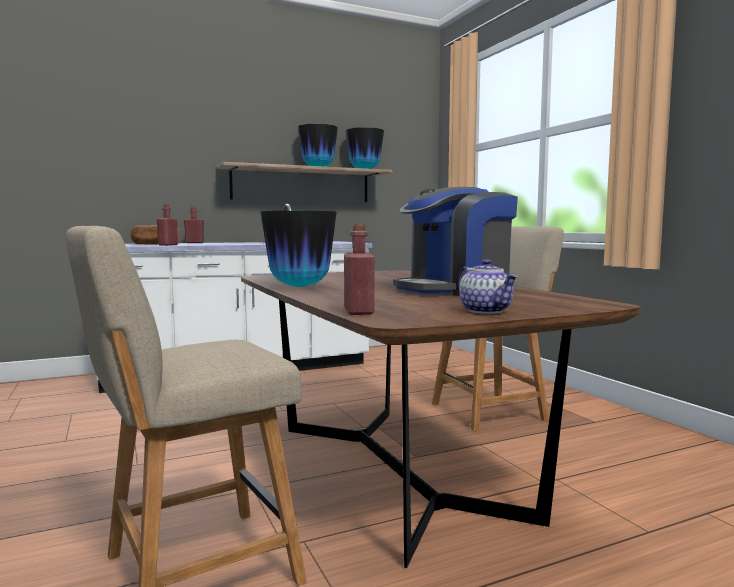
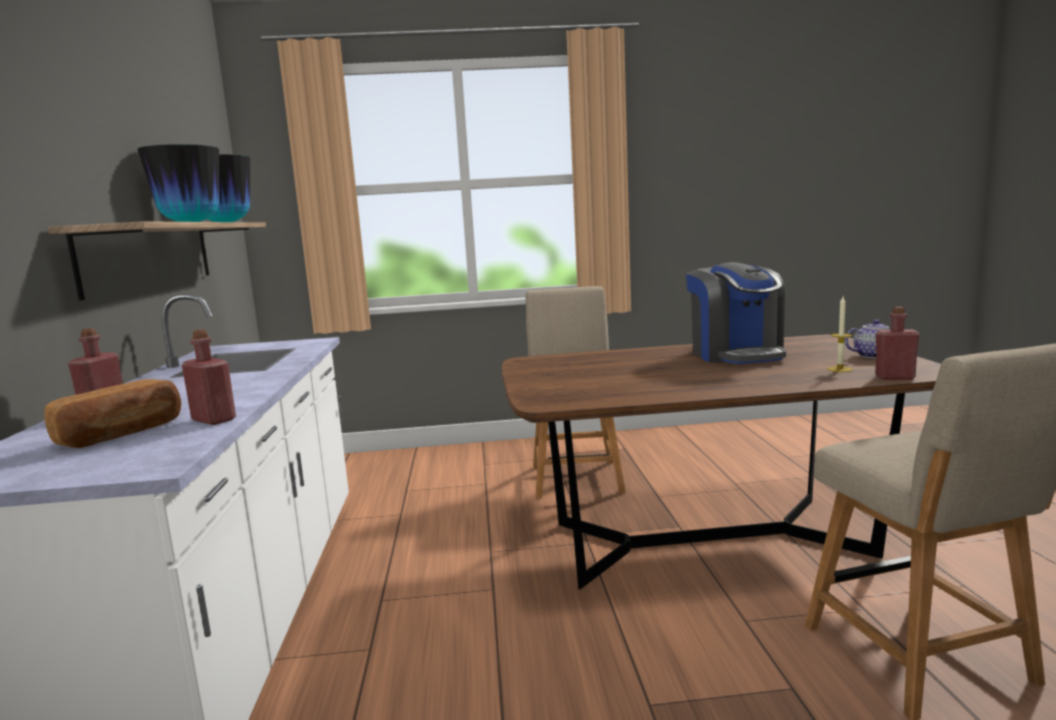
camera: 70 degrees left, 5 degrees up
vase [261,211,337,287] -> none
none -> candle [828,297,853,372]

